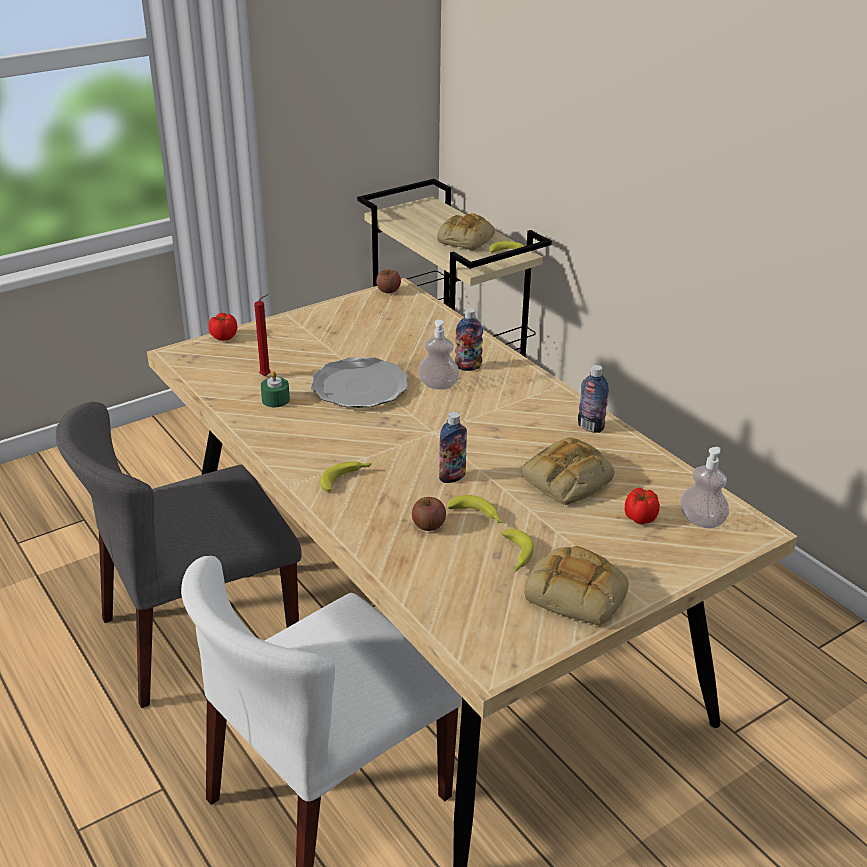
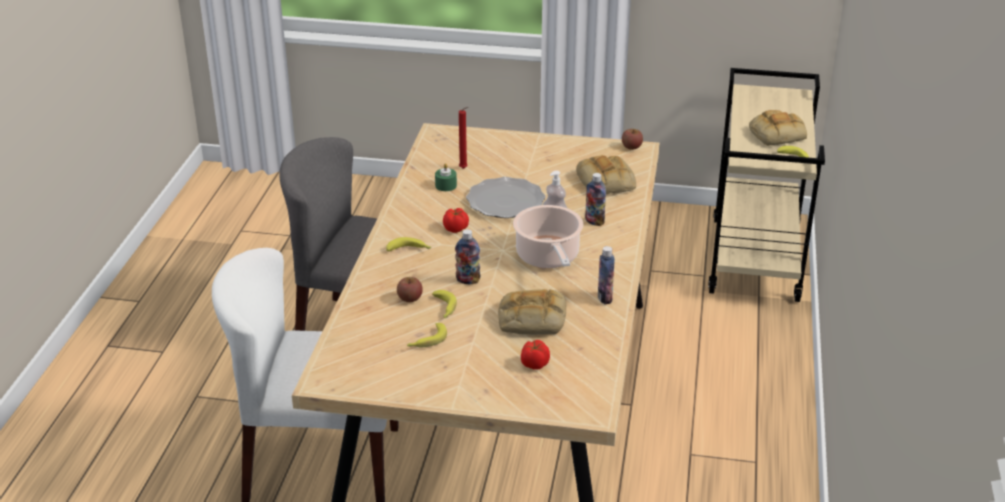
camera: 45 degrees right, 0 degrees up
tomato [209,313,237,341] -> tomato moved to [443,208,469,233]
bread [524,546,628,625] -> bread moved to [576,155,636,194]
soap dispenser [680,447,729,528] -> none
none -> cooking pot [513,205,583,268]

